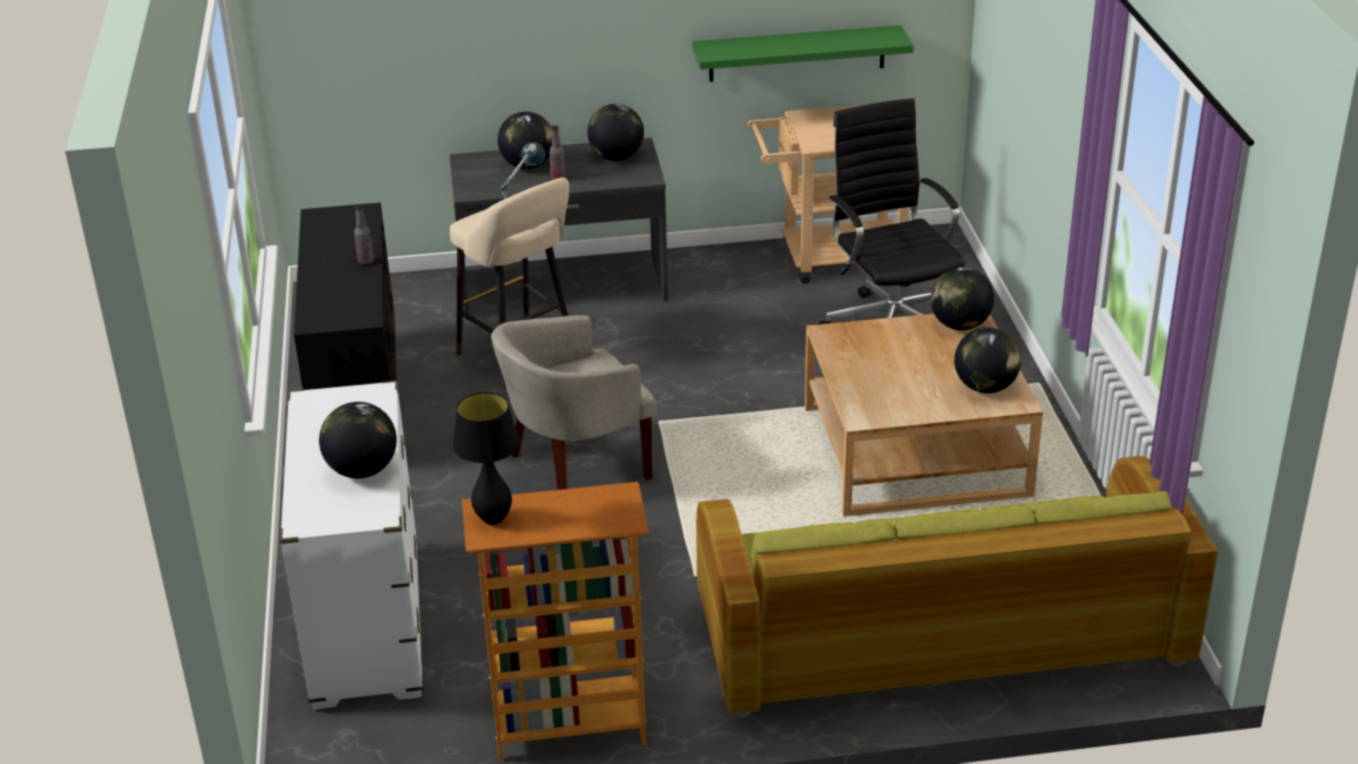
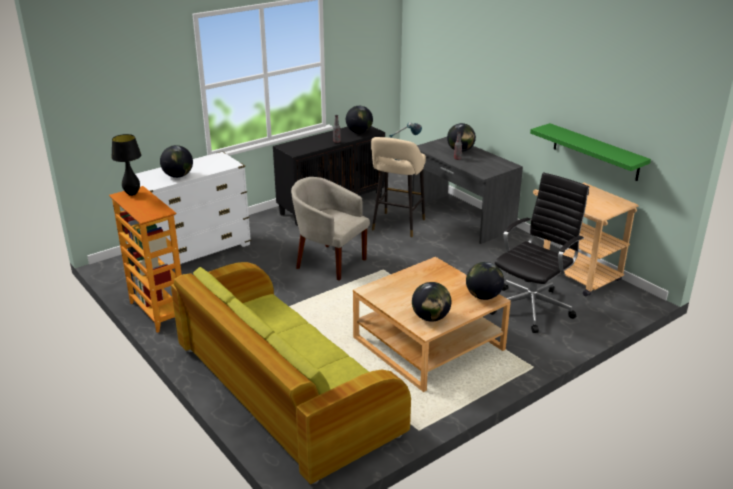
camera: 60 degrees right, 5 degrees down
globe [587,104,644,161] -> globe moved to [346,106,373,133]

